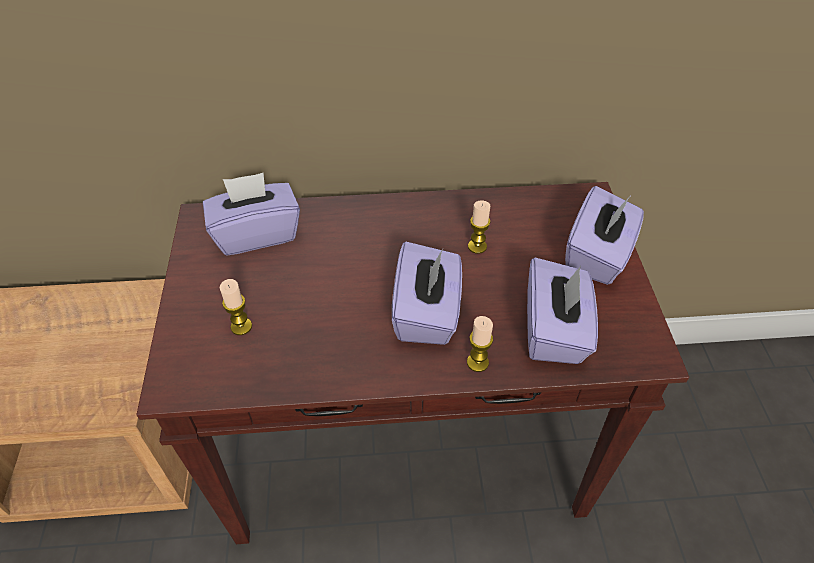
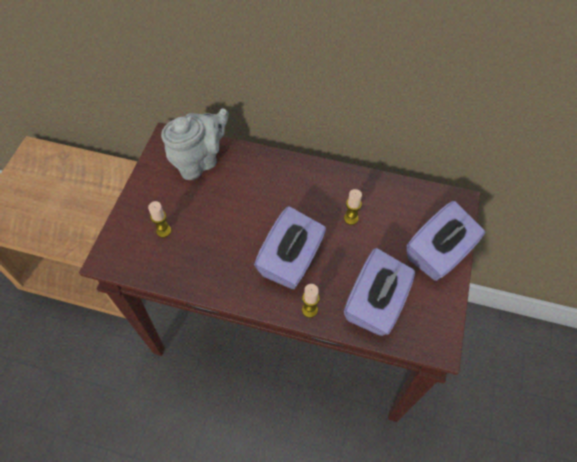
camera: 20 degrees right, 10 degrees up
purple tissue box [203,173,300,255] -> grey teapot [161,108,229,180]

